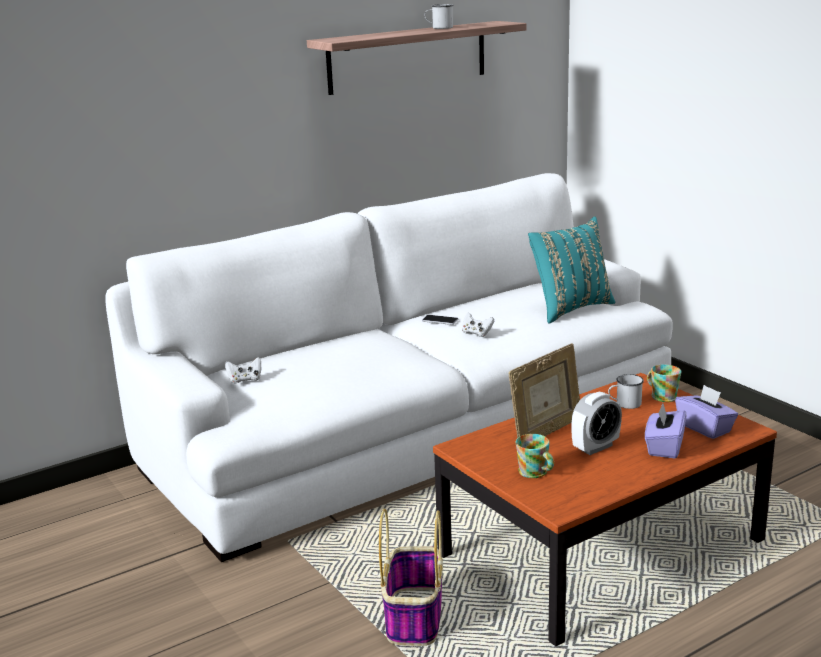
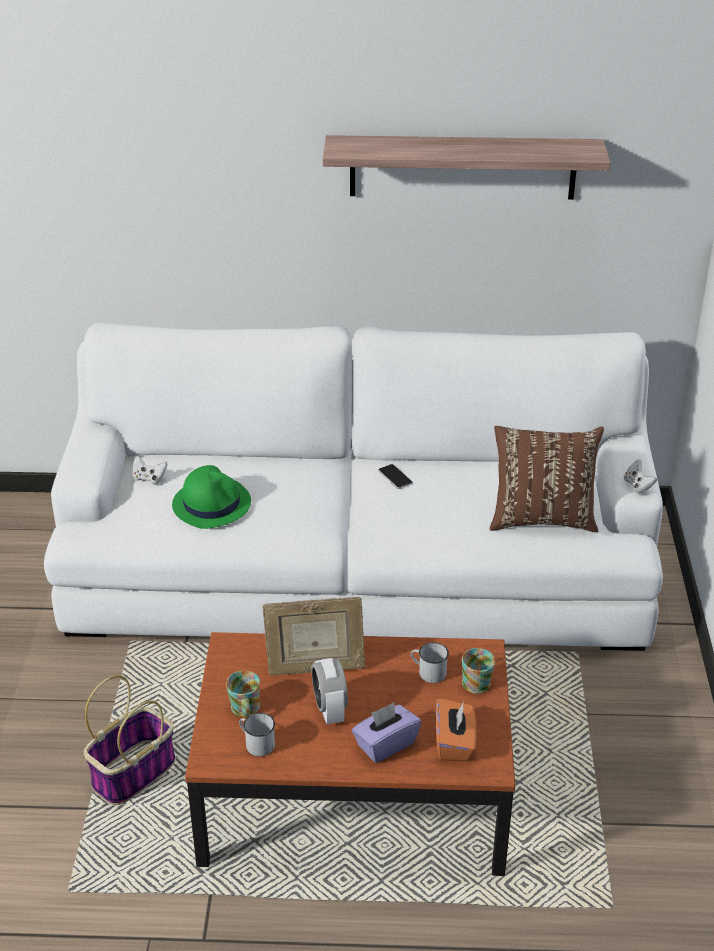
camera: 35 degrees right, 15 degrees up
white mug [424,4,453,29] -> white mug moved to [239,713,275,756]
white game controller [462,312,494,337] -> white game controller moved to [624,459,657,494]
turquoise pillow [528,217,615,324] -> brown pillow [490,426,604,532]
alarm clock [571,392,622,455] -> alarm clock turned 75 degrees clockwise [312,658,348,724]
purple tissue box [675,385,738,439] -> orange tissue box [436,698,476,761]
none -> green hat [172,465,251,529]

